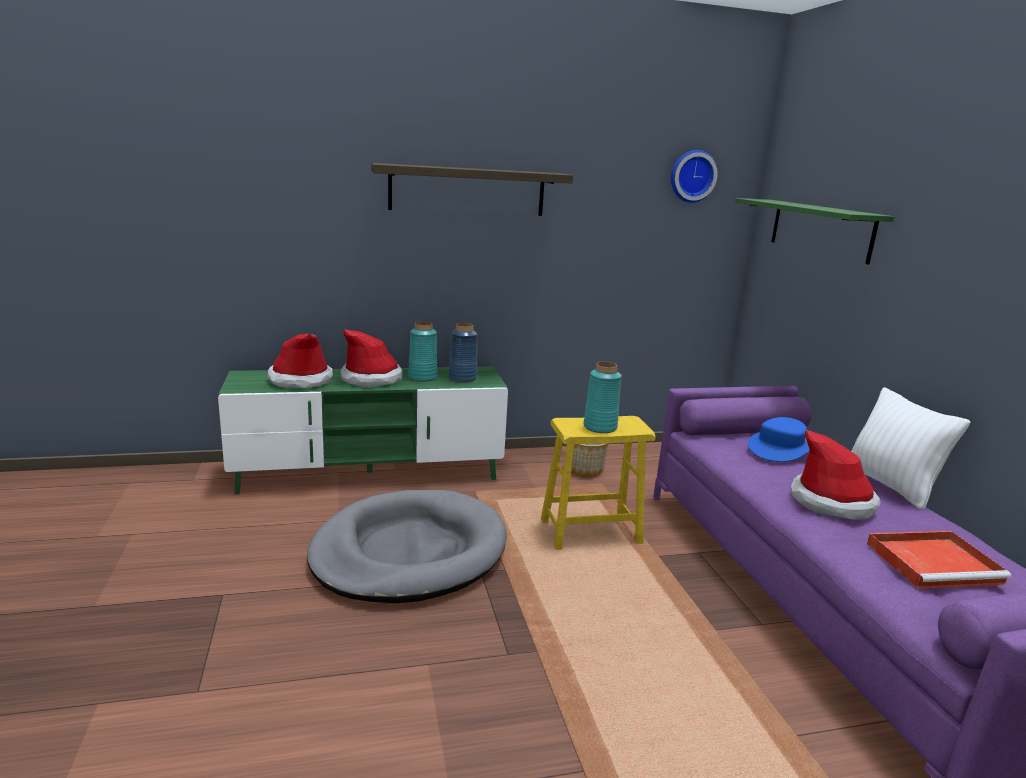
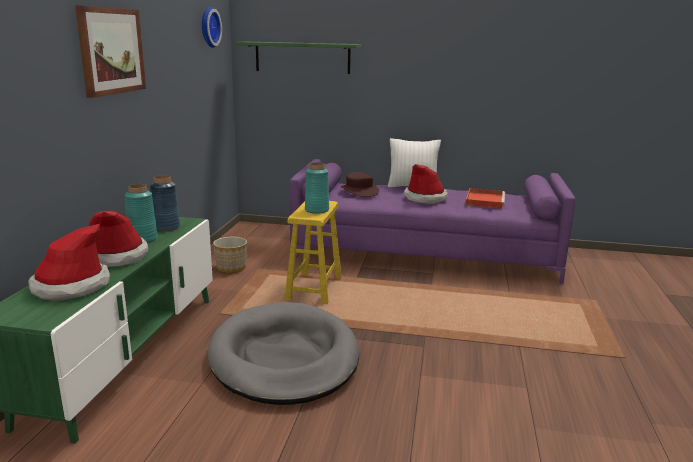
camera: 65 degrees left, 0 degrees up
shelf [371,163,573,216] -> picture [75,5,146,98]
blue hat [748,417,810,462] -> brown hat [341,172,379,197]

